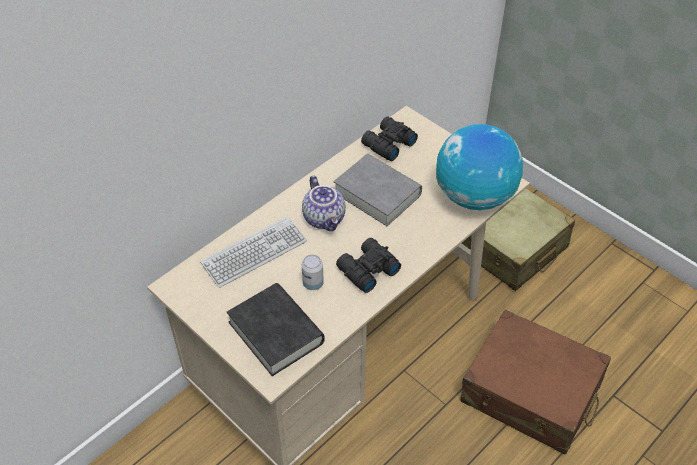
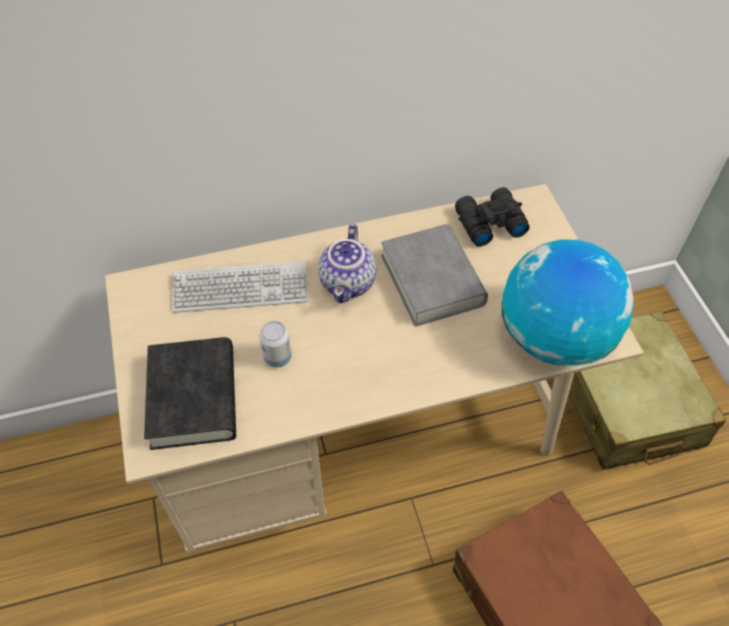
camera: 30 degrees right, 5 degrees up
black binoculars [336,238,401,293] -> none

